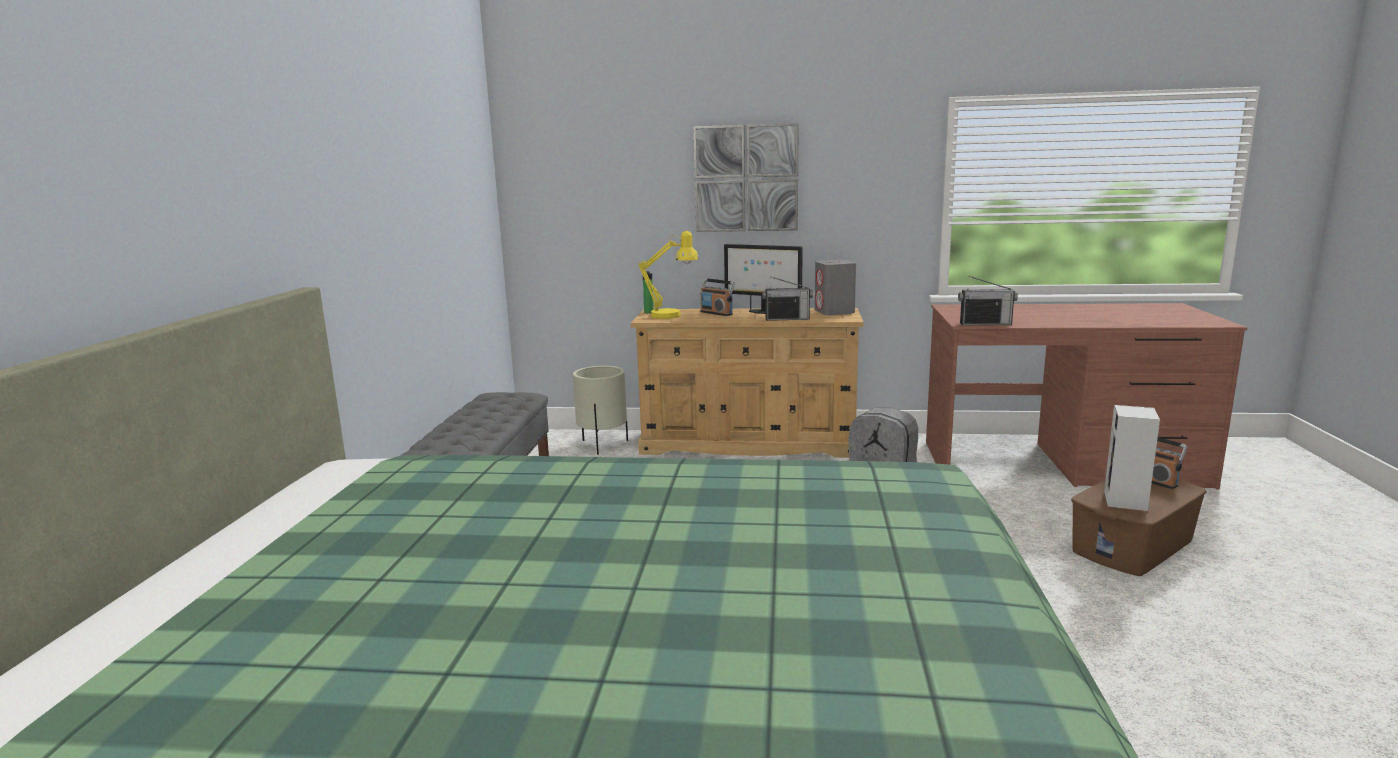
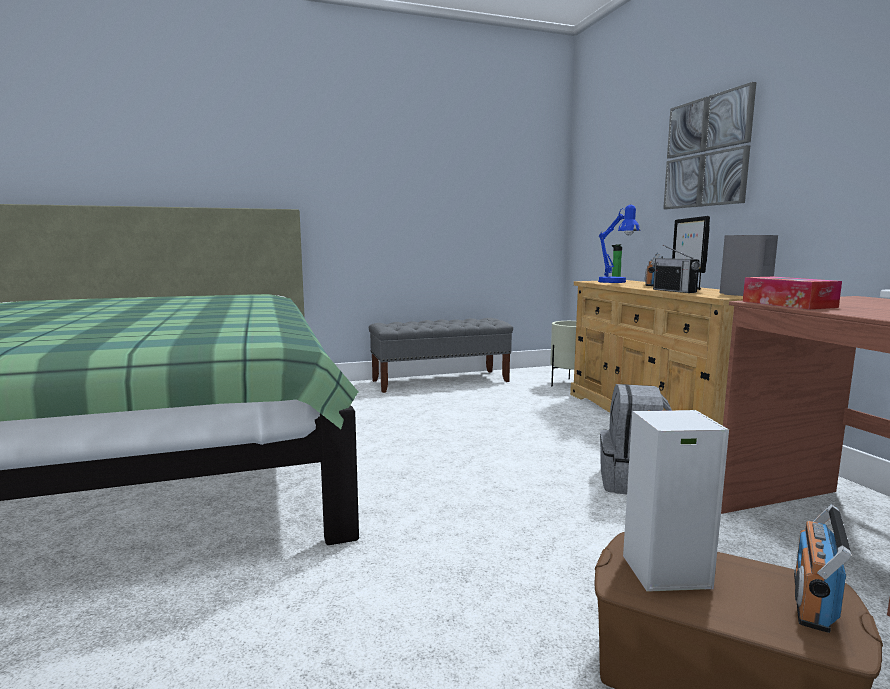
camera: 65 degrees right, 5 degrees down
yellow table lamp [638,231,699,319] -> blue table lamp [598,204,640,283]
radio [958,276,1018,325] -> tissue box [743,277,842,309]

